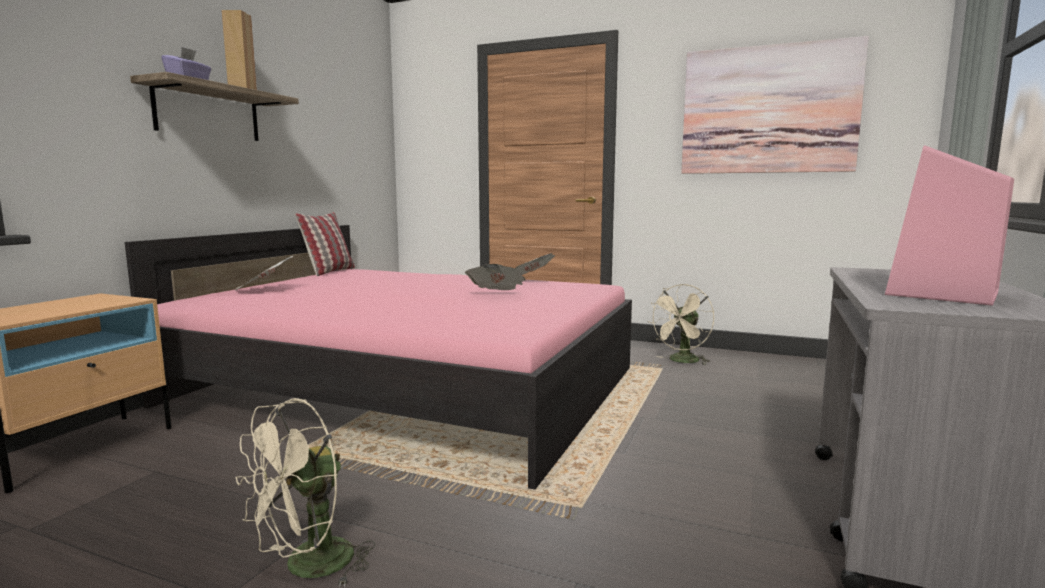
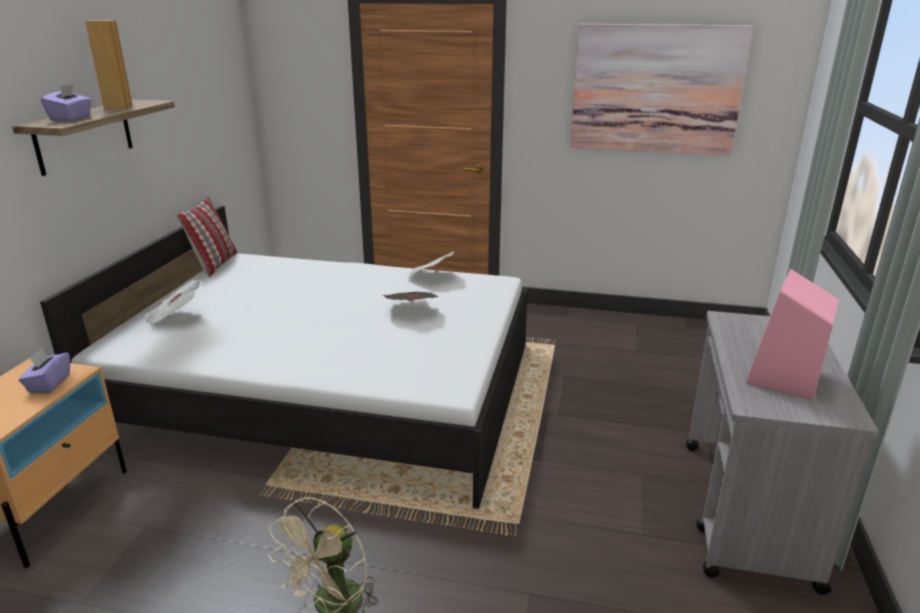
camera: 10 degrees left, 15 degrees up
pink bed [125,225,632,490] -> white bed [40,206,528,509]
beige fan [648,284,714,365] -> none
none -> purple tissue box [19,349,70,393]

